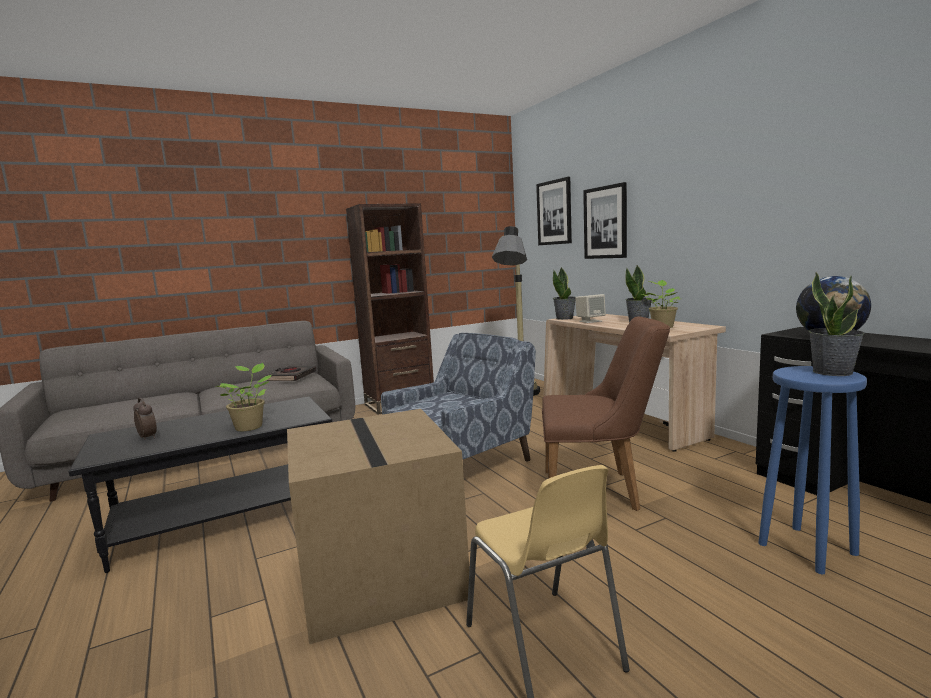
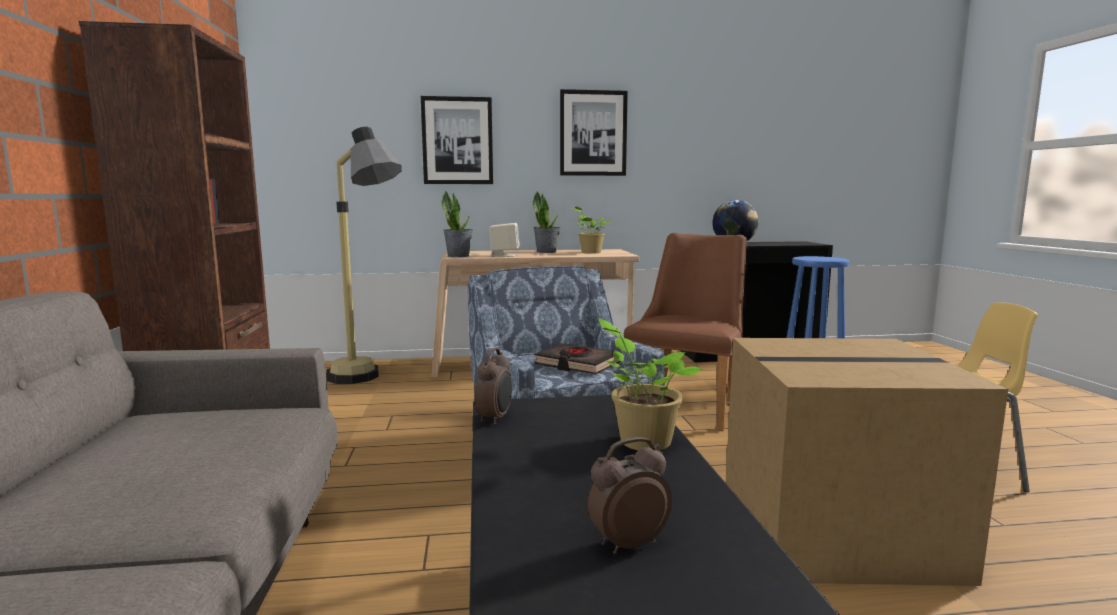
camera: 70 degrees left, 0 degrees up
black book [266,366,316,381] -> black book moved to [534,343,622,374]
picture [536,177,572,245] -> picture moved to [560,89,628,176]
potted plant [809,272,865,376] -> none
none -> alarm clock [474,348,512,425]

